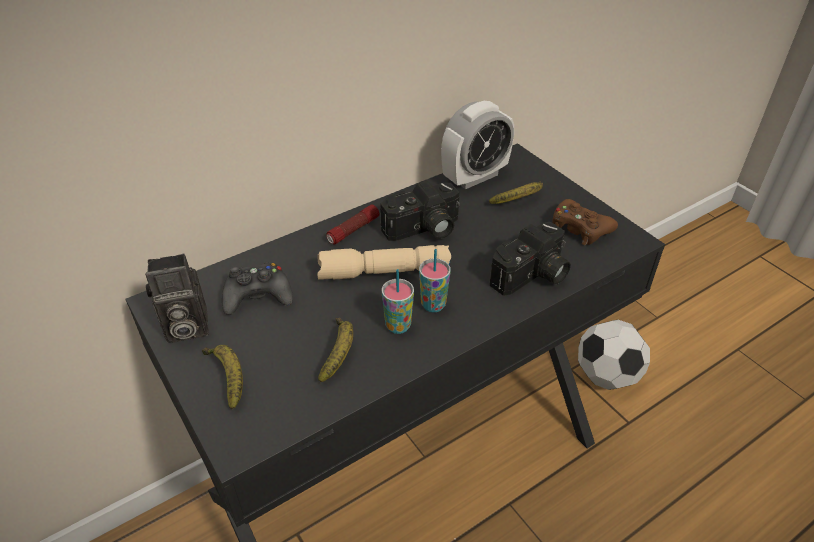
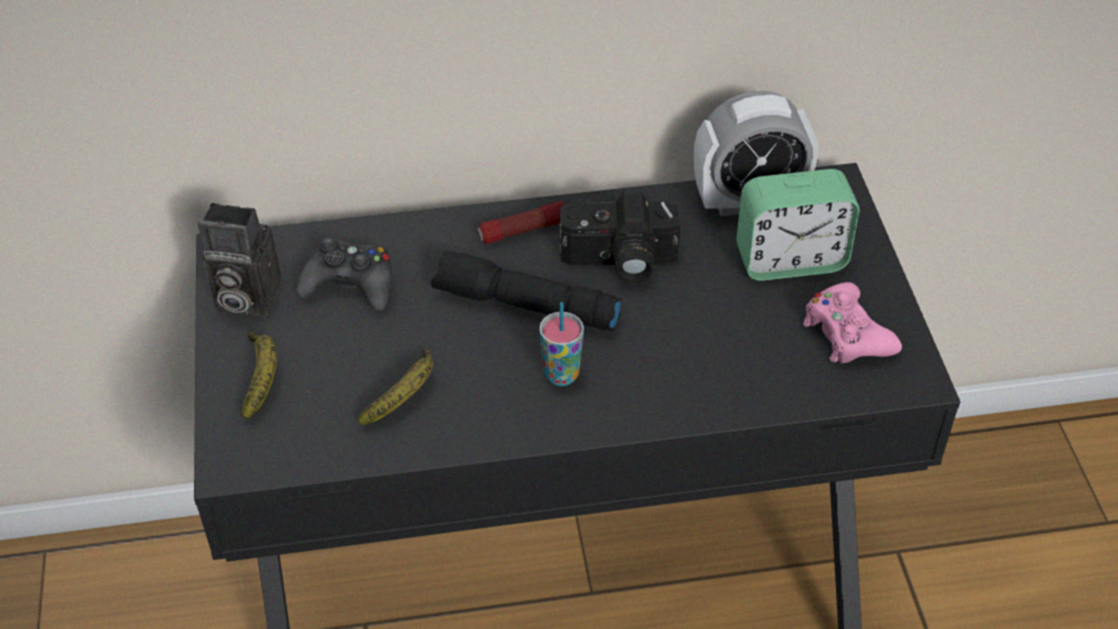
camera: 25 degrees right, 5 degrees up
beige flashlight [317,245,451,280] -> black flashlight [431,251,622,331]
cup [382,269,414,334] -> none
banana [489,181,543,204] -> alarm clock [736,169,860,281]
camera [490,222,571,296] -> none
brown game controller [552,199,618,245] -> pink game controller [803,282,902,363]
football [578,320,650,390] -> none

